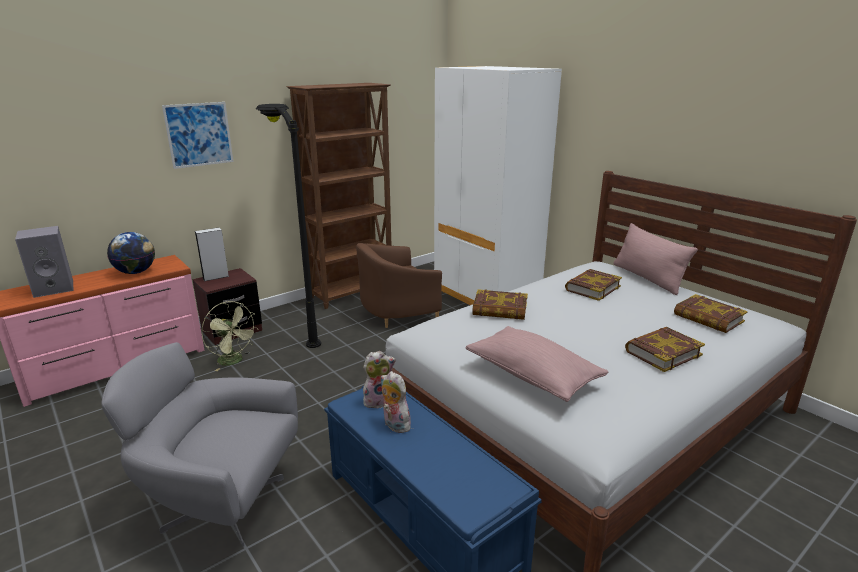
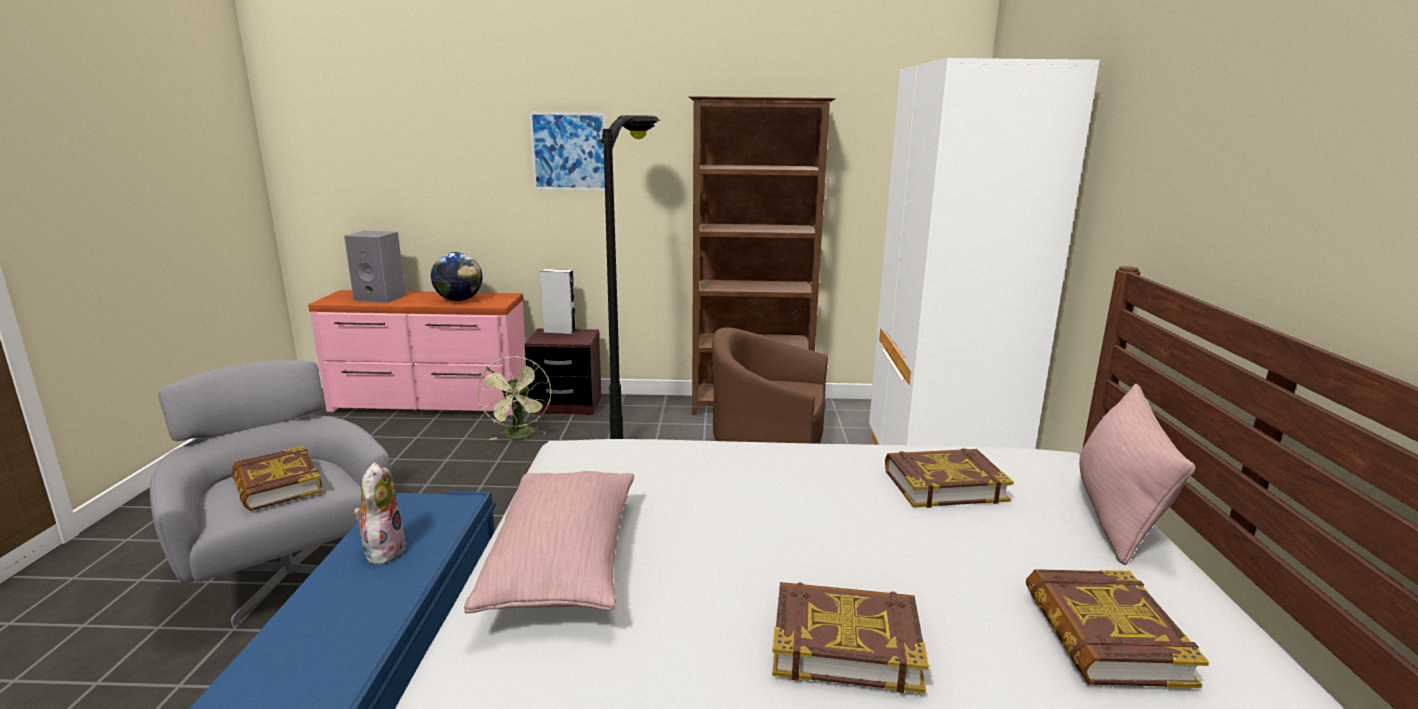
camera: 40 degrees right, 5 degrees down
plush toy [363,351,396,408] -> none
book [472,289,528,320] -> book moved to [232,446,323,511]

